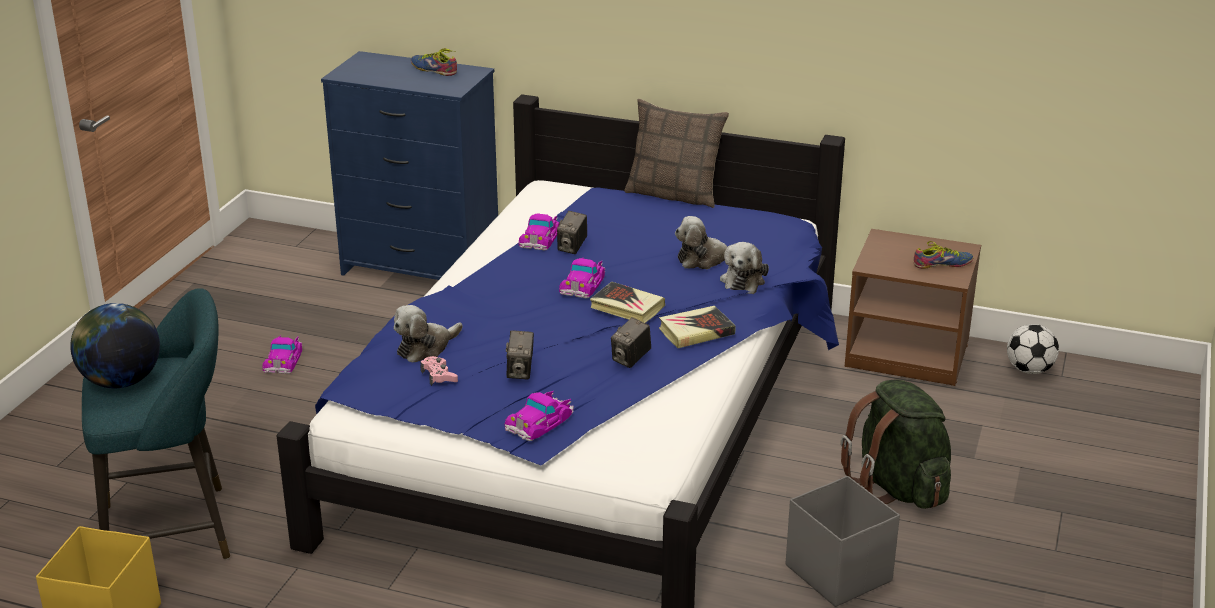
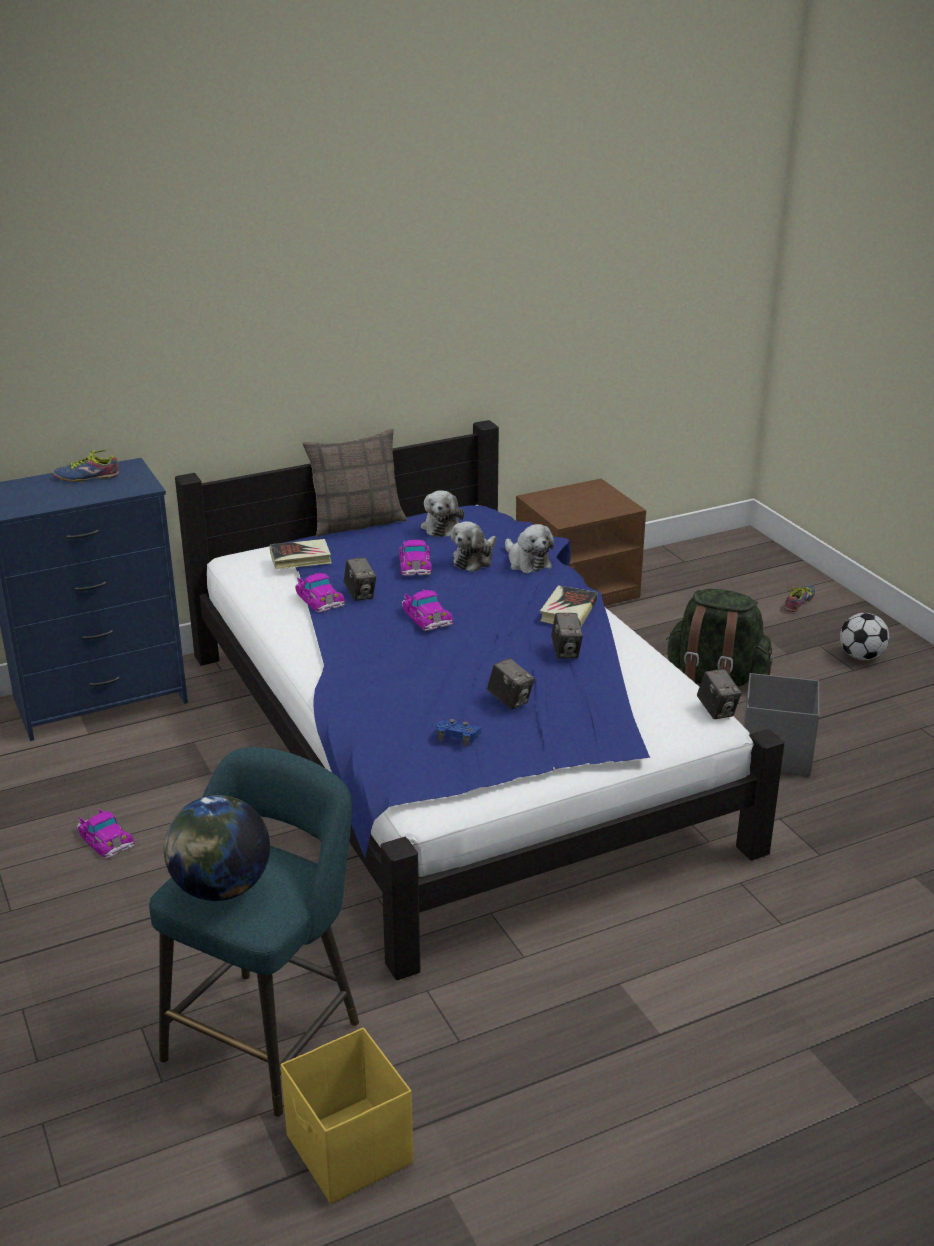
camera: 45 degrees left, 0 degrees up
plush toy [394,305,463,362] -> plush toy moved to [421,490,464,537]
pink game controller [420,356,458,386] -> blue game controller [436,719,481,746]
toy car [505,391,574,441] -> toy car moved to [399,540,432,576]
book [590,282,665,323] -> book moved to [270,539,332,569]
shoe [914,241,974,269] -> shoe moved to [785,585,815,612]
football [1007,324,1059,374] -> football moved to [840,613,889,660]
none -> camera [697,669,742,719]

